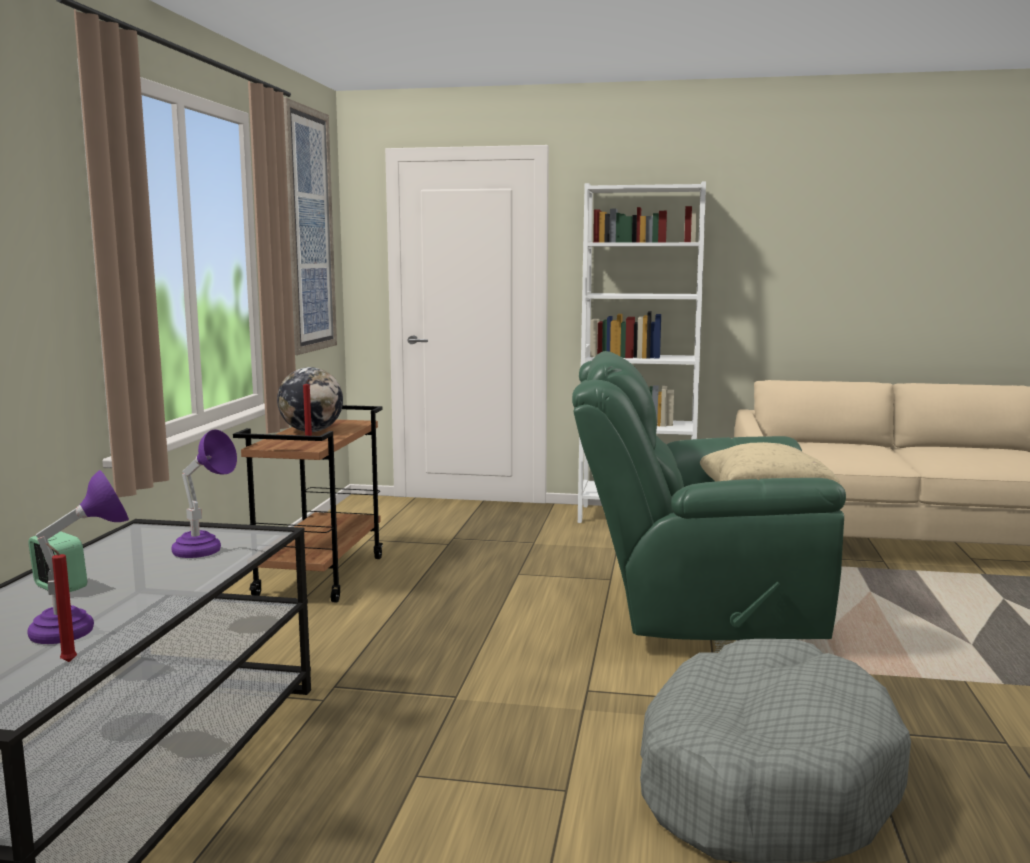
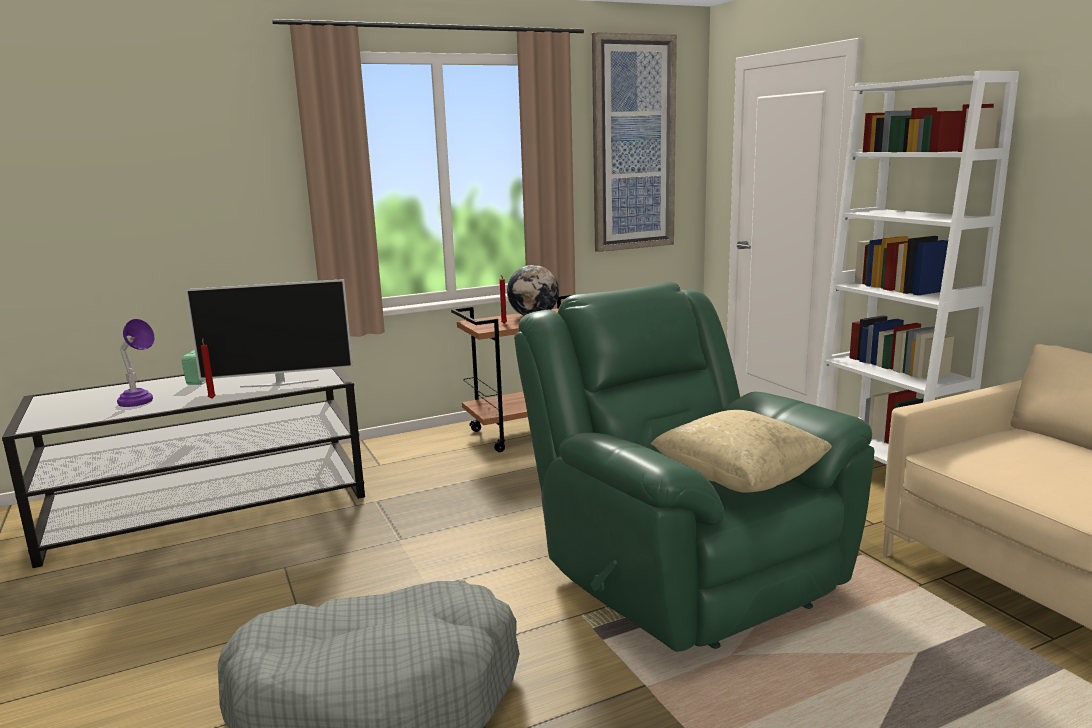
camera: 55 degrees right, 5 degrees up
red candle [46,543,77,662] -> red candle moved to [201,338,216,399]
purple table lamp [172,430,237,558] -> television [185,279,353,388]

